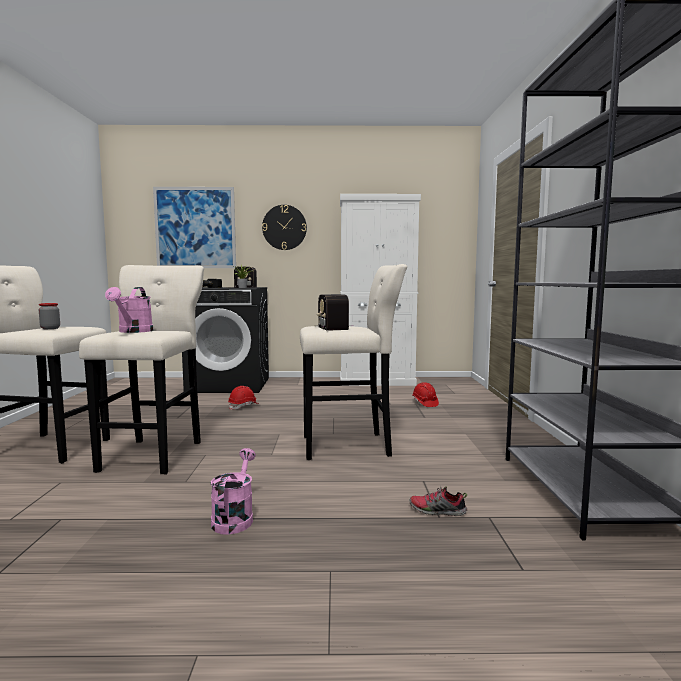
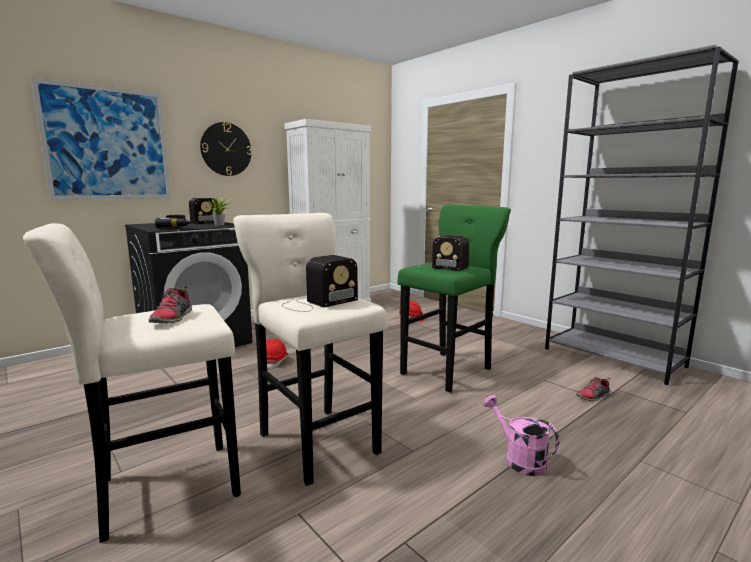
camera: 40 degrees left, 5 degrees up
jar [39,303,60,329] -> shoe [149,286,192,323]
pink watering can [105,287,153,333] -> radio [282,255,358,312]
beige stool [300,264,407,460] -> green stool [397,204,511,393]

